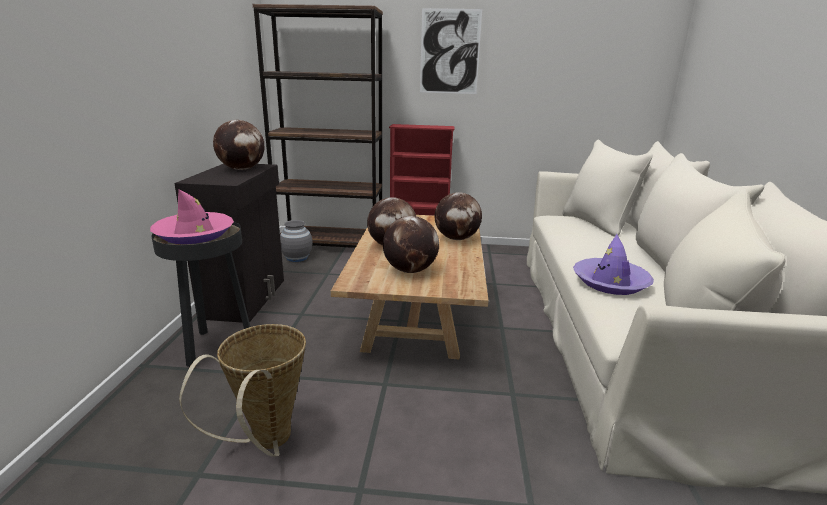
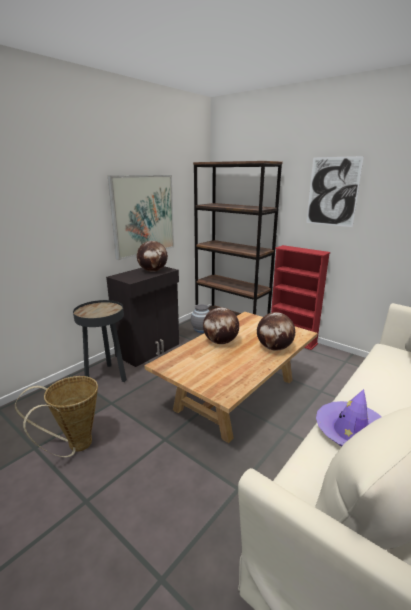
camera: 35 degrees right, 0 degrees up
pink hat [150,189,234,244] -> none
globe [383,216,439,273] -> none
none -> picture [108,175,174,260]

